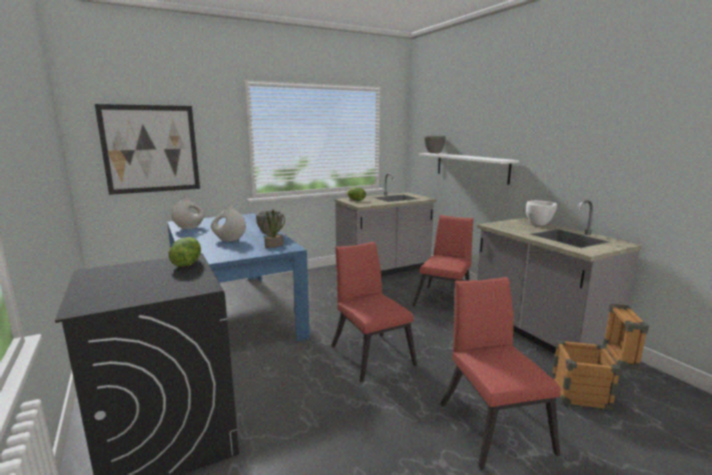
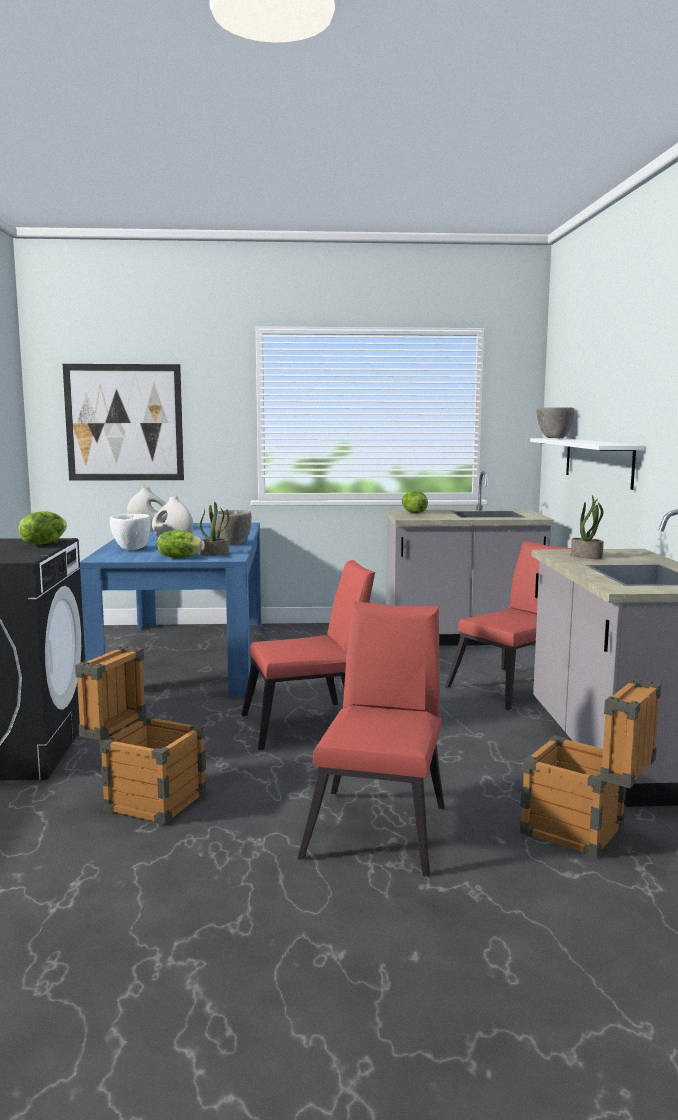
camera: 25 degrees right, 5 degrees down
red chair [331,242,417,382] -> red chair turned 75 degrees clockwise [242,560,375,750]
white bowl [526,200,557,226] -> white bowl moved to [110,514,150,550]
none -> crate [75,646,206,825]
none -> lettuce [157,530,205,558]
none -> potted plant [571,495,604,559]

